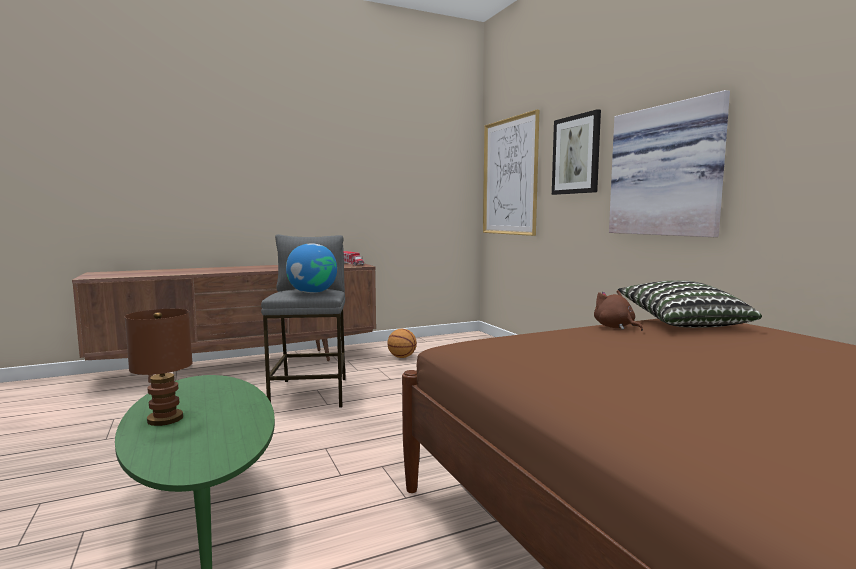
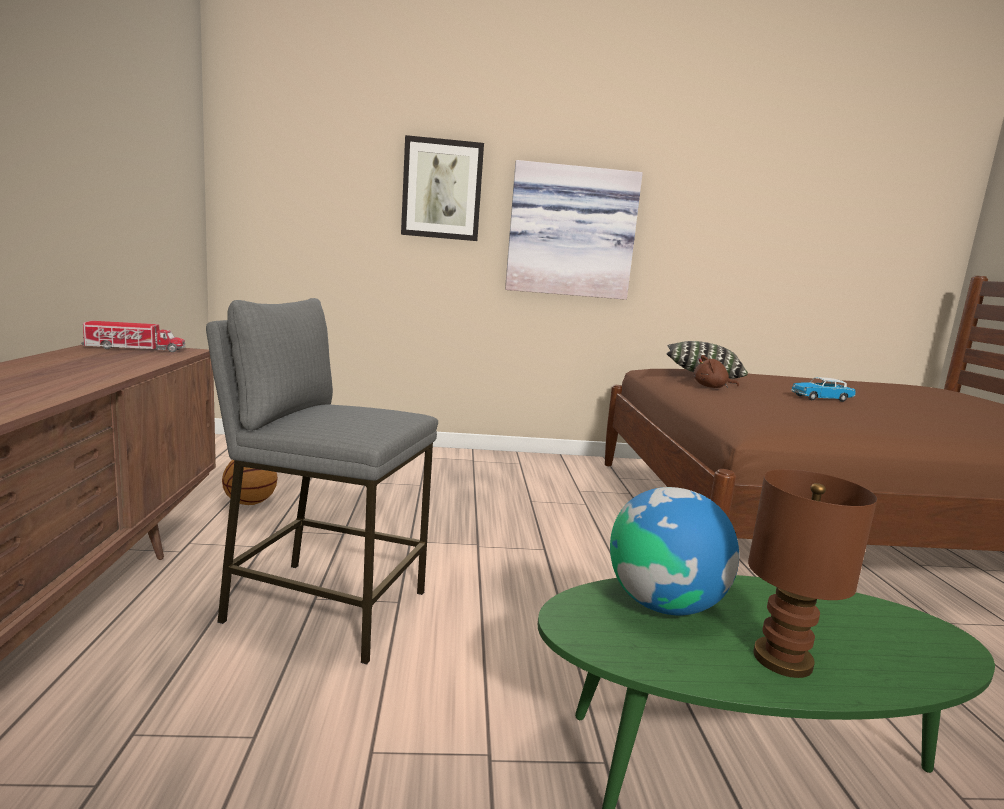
camera: 70 degrees left, 5 degrees up
globe [286,243,337,293] -> globe moved to [610,487,739,615]
picture [483,109,539,236] -> none
none -> toy car [791,377,855,402]

